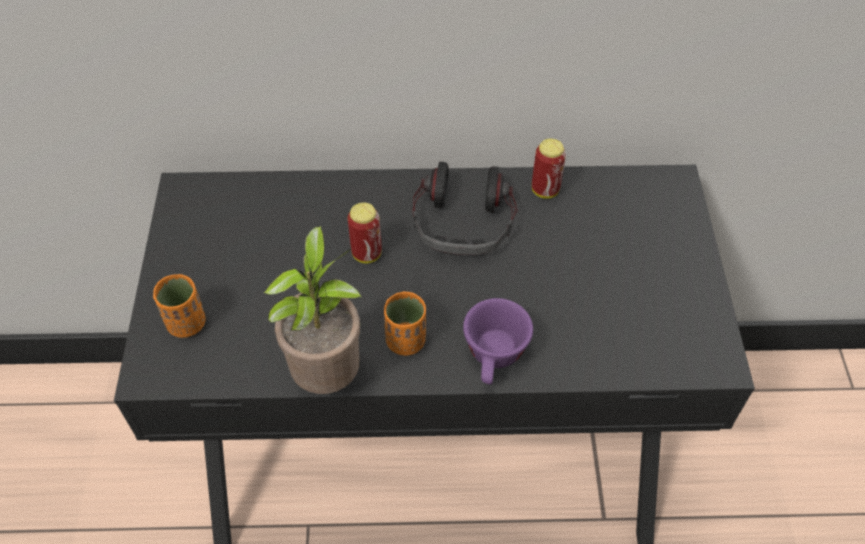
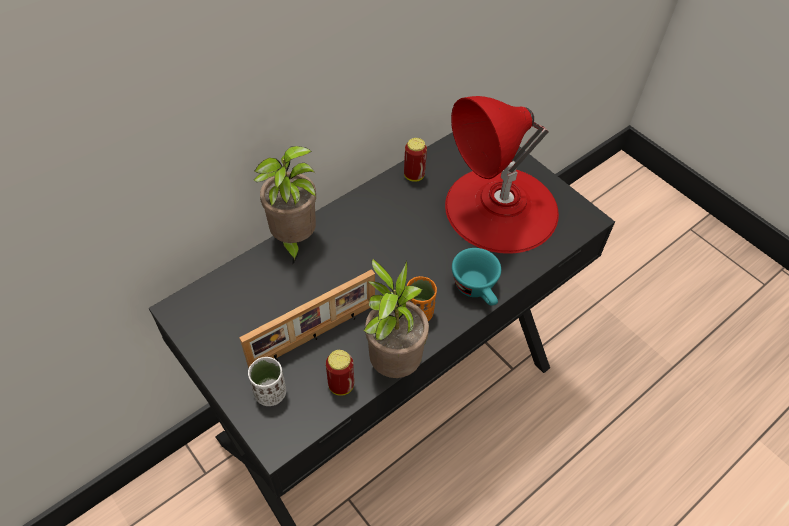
camera: 40 degrees left, 0 degrees up
orange cup [153,274,206,338] -> white cup [248,357,286,406]
can [348,202,382,263] -> can moved to [326,350,354,396]
headphones [413,162,518,255] -> none
purple cup [463,298,533,384] -> turquoise cup [452,248,501,306]
none -> picture frame [239,269,375,368]
none -> potted plant [254,146,316,266]
none -> red table lamp [445,96,559,254]

